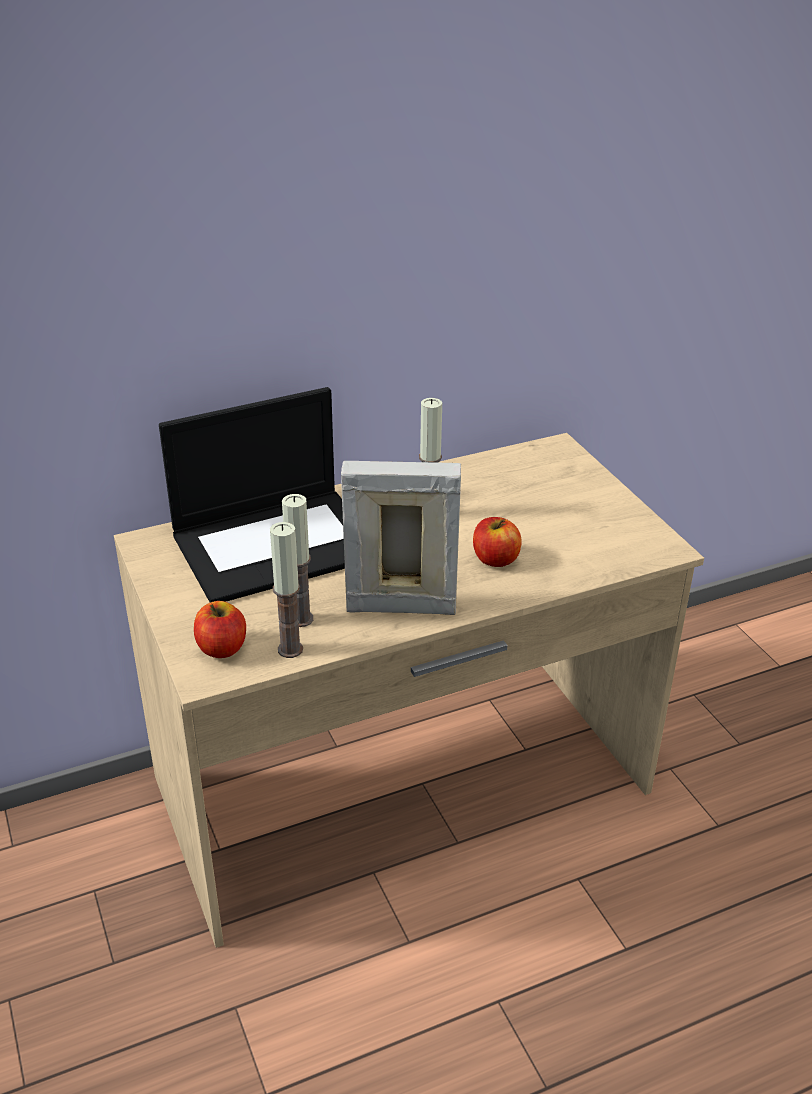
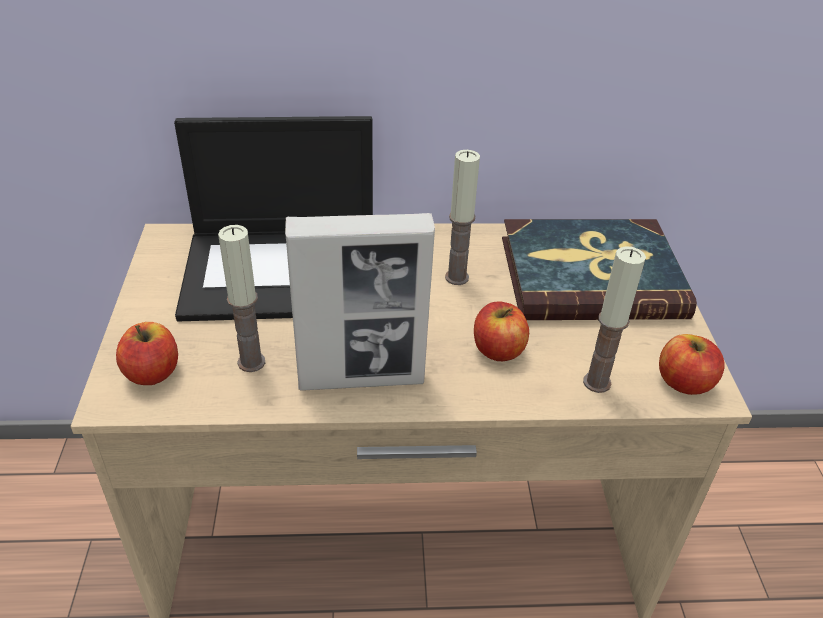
camera: 20 degrees right, 5 degrees up
candle [270,522,303,658] -> candle moved to [583,246,646,393]
picture frame [341,461,461,615] -> picture frame turned 150 degrees clockwise [285,213,435,391]
none -> book [502,219,697,320]
none -> apple [659,334,725,395]

